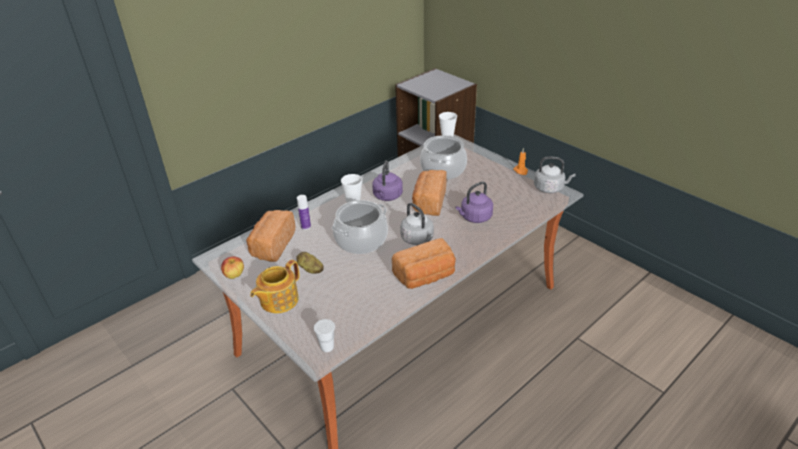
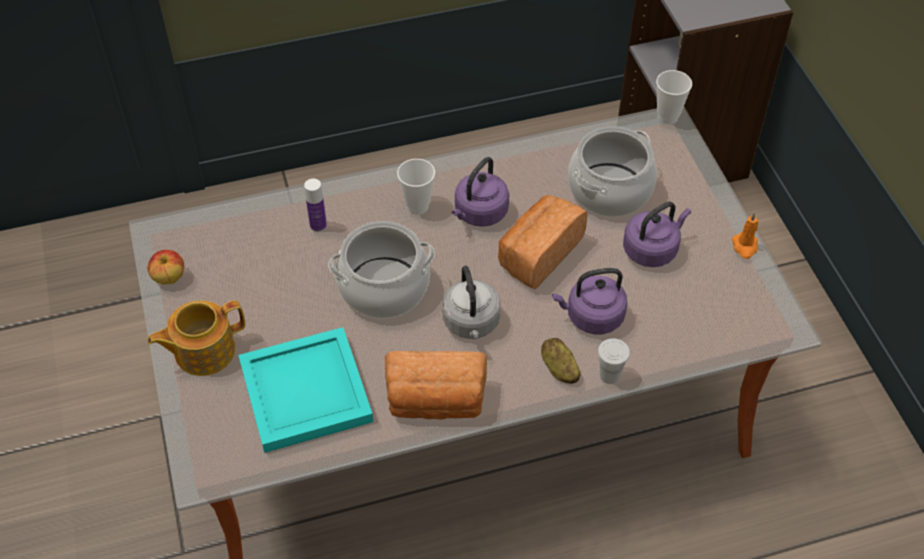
camera: 25 degrees right, 15 degrees up
bread [246,210,295,262] -> none
potato [296,252,324,274] -> potato moved to [541,338,580,384]
white cup [314,319,335,352] -> white cup moved to [598,338,630,384]
grey kettle [534,156,576,193] -> none
none -> turquoise tray [238,327,373,453]
none -> purple kettle [623,202,691,267]

